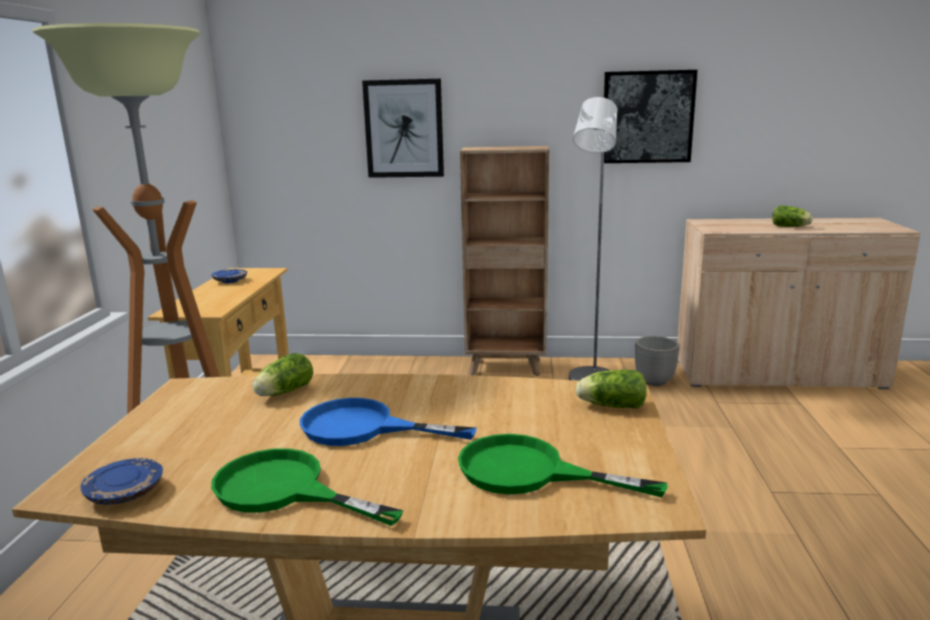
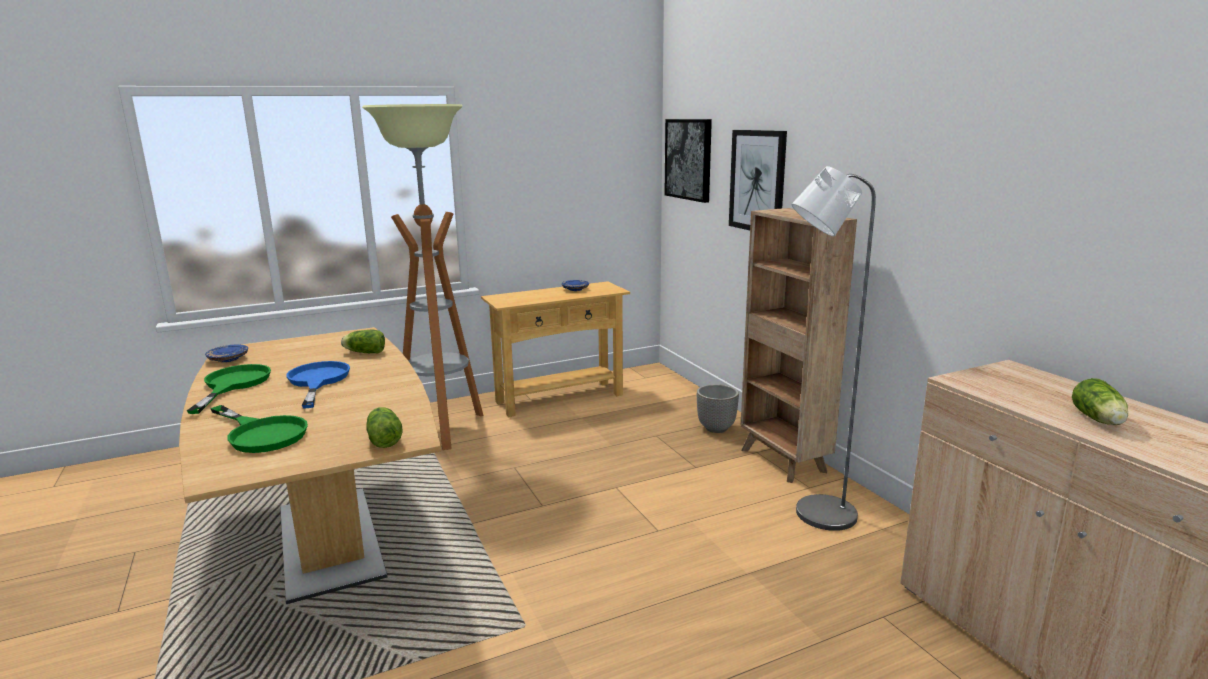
camera: 60 degrees right, 0 degrees up
green frying pan [458,434,668,498] -> green frying pan turned 135 degrees clockwise [210,405,308,453]
picture [604,70,697,163] -> picture moved to [664,119,712,203]
planter [635,336,680,386] -> planter moved to [697,384,739,433]

